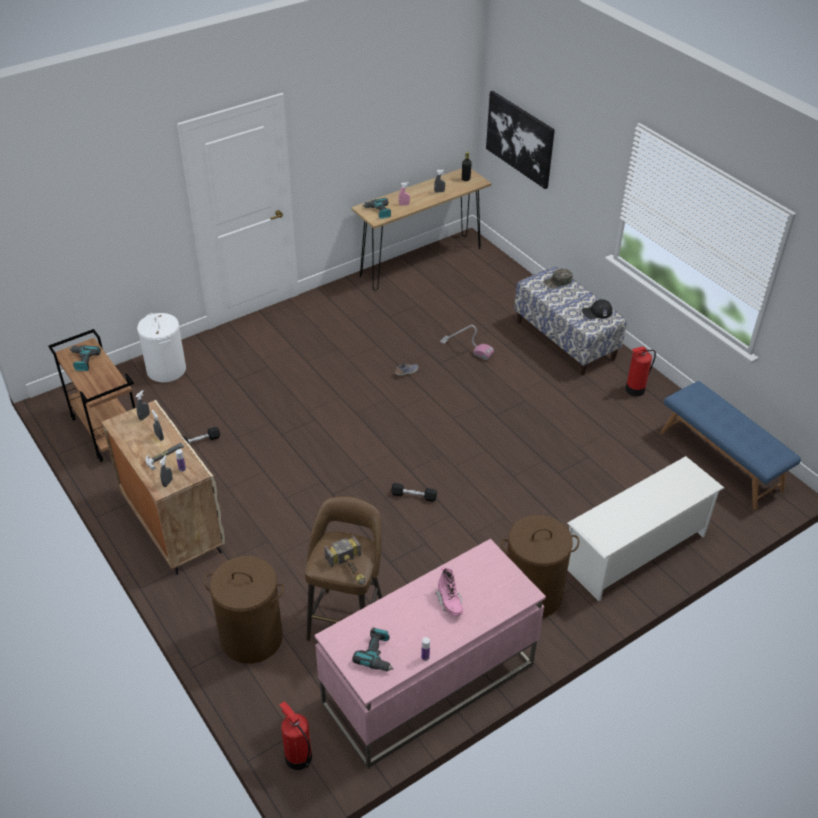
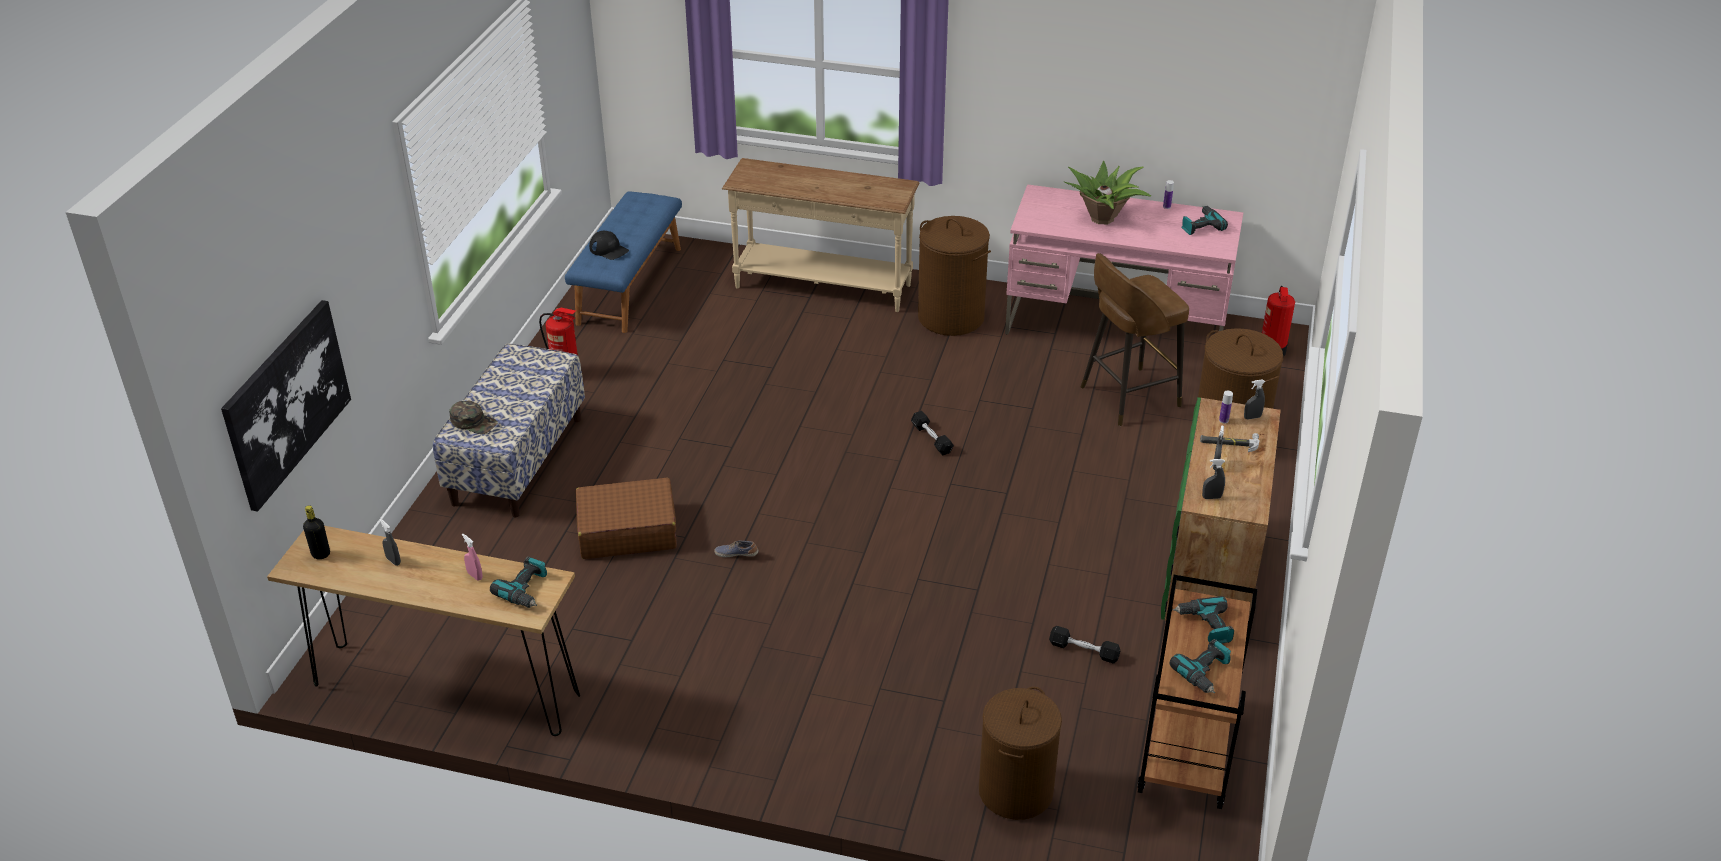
camera: 130 degrees left, 5 degrees down
beige cabinet [102,400,225,575] -> green cabinet [1161,397,1281,625]
white laundry basket [137,313,186,382] -> brown laundry basket [979,687,1062,820]
hammer [324,535,365,585] -> none
pink boot [435,566,463,616] -> potted plant [1064,161,1151,224]
vacuum cleaner [440,325,494,360] -> brown suitcase [576,478,677,559]
white shoe rack [568,456,724,601] -> beige console table [722,158,919,312]
black cap [582,299,613,319] -> black cap moved to [589,230,629,260]
none -> power drill [1173,596,1234,644]

